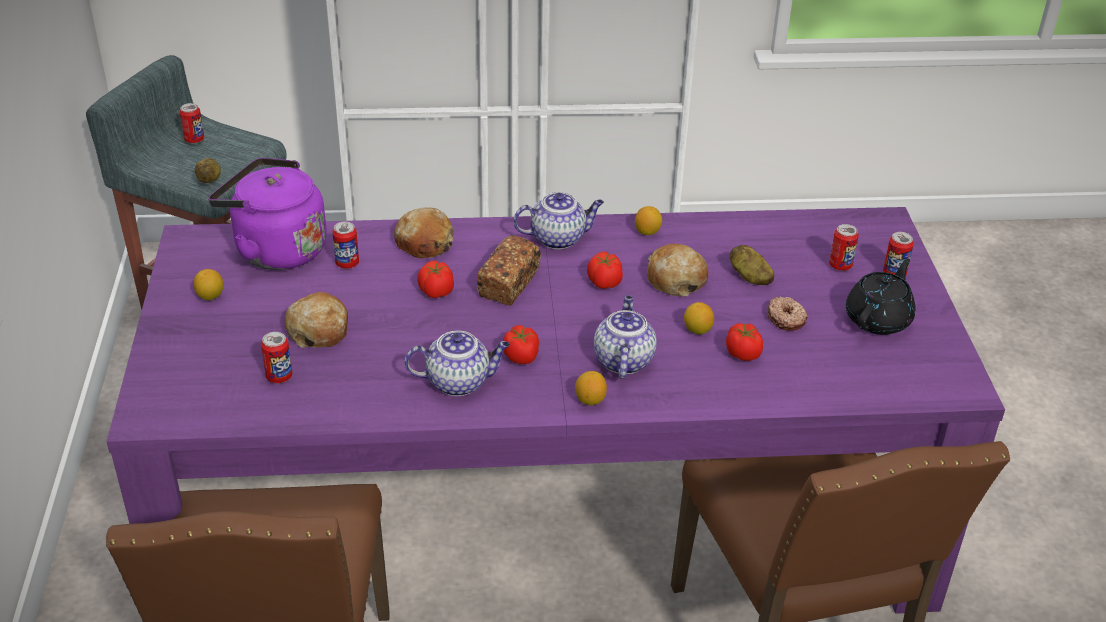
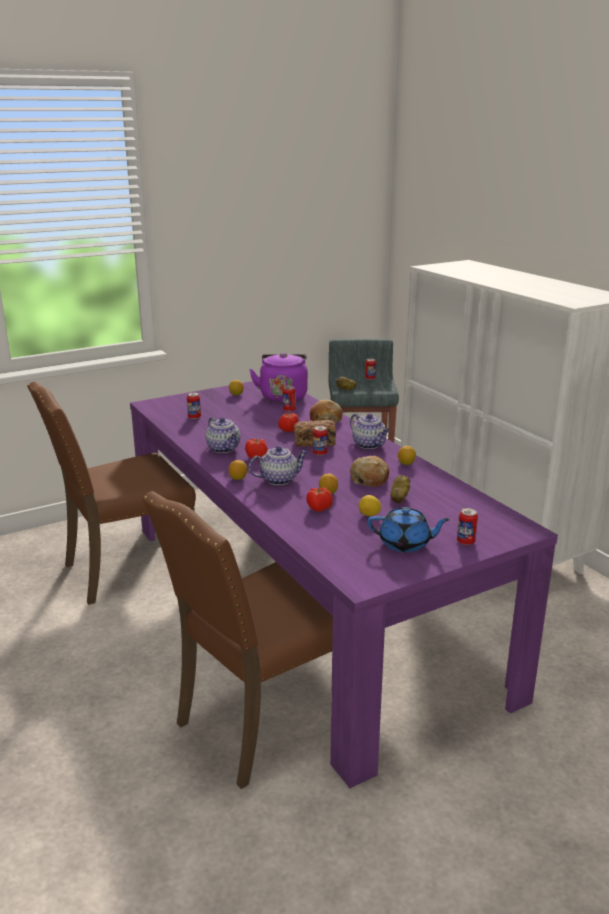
camera: 65 degrees right, 15 degrees down
bread [285,292,348,348] -> none
tomato [587,252,623,289] -> none
donut [768,297,808,331] -> lemon [359,495,381,516]
can [829,224,859,271] -> can moved to [313,426,327,456]
black teapot [846,259,916,335] -> blue teapot [367,507,450,552]

